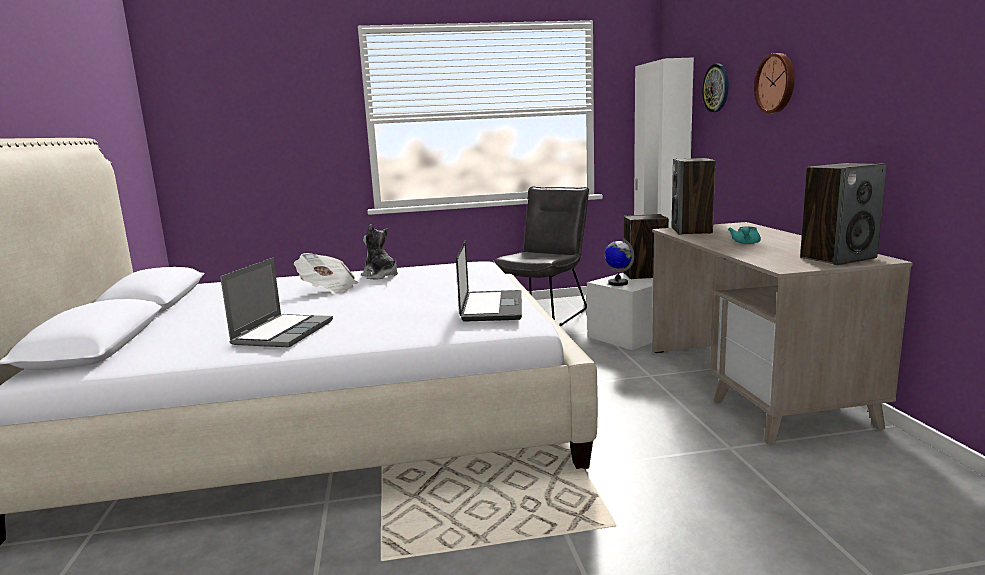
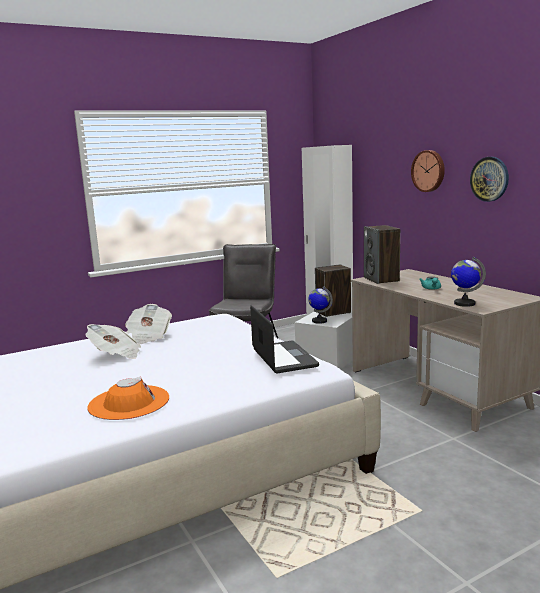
camera: 20 degrees left, 0 degrees up
laptop [220,258,333,347] -> orange hat [87,377,169,420]
plush toy [361,224,398,279] -> newspaper [125,304,172,345]
wall clock [702,64,729,112] -> wall clock moved to [470,157,509,202]
speaker [800,163,887,265] -> none
none -> globe [451,257,486,307]

